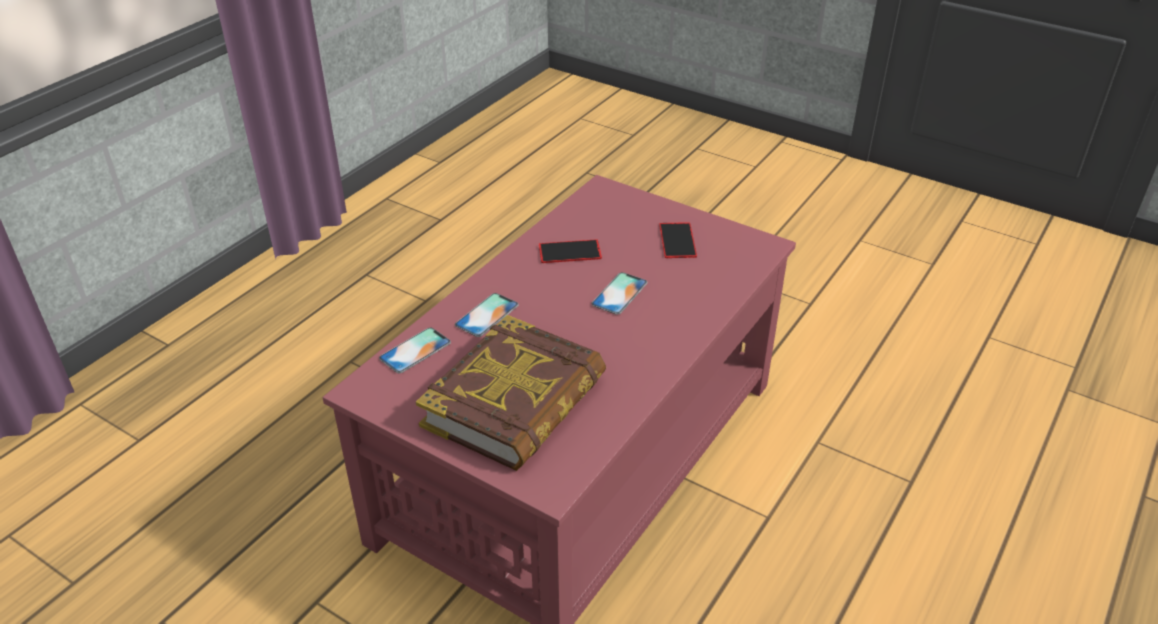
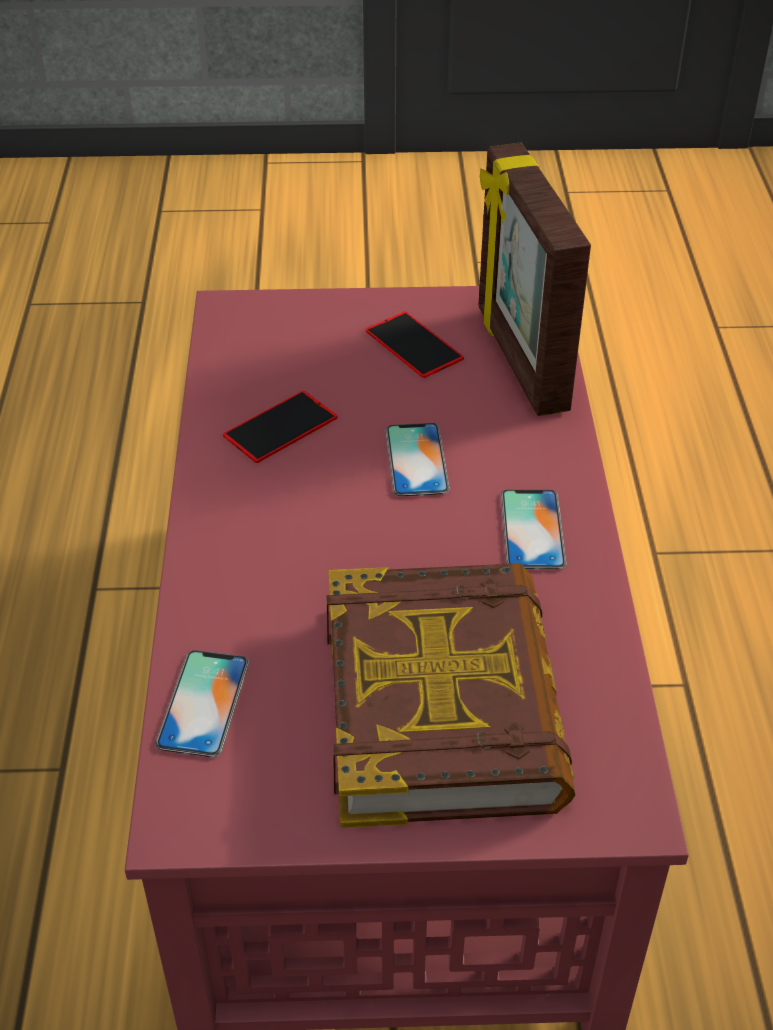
camera: 35 degrees left, 5 degrees up
phone [455,293,519,337] -> phone moved to [501,489,567,569]
none -> picture frame [478,142,591,416]

